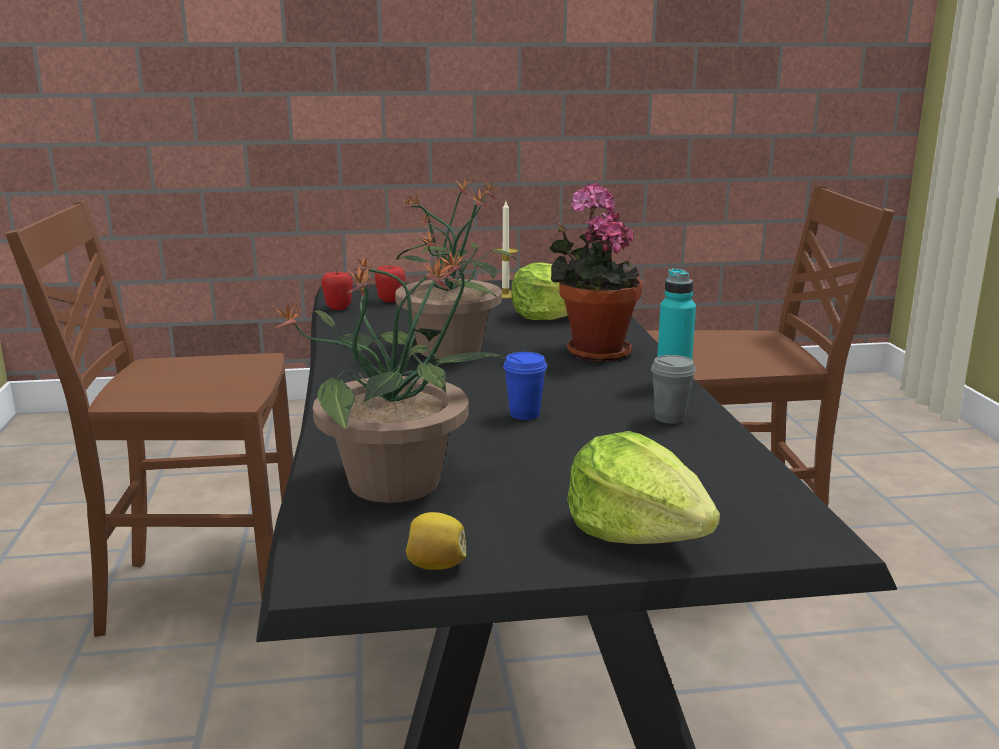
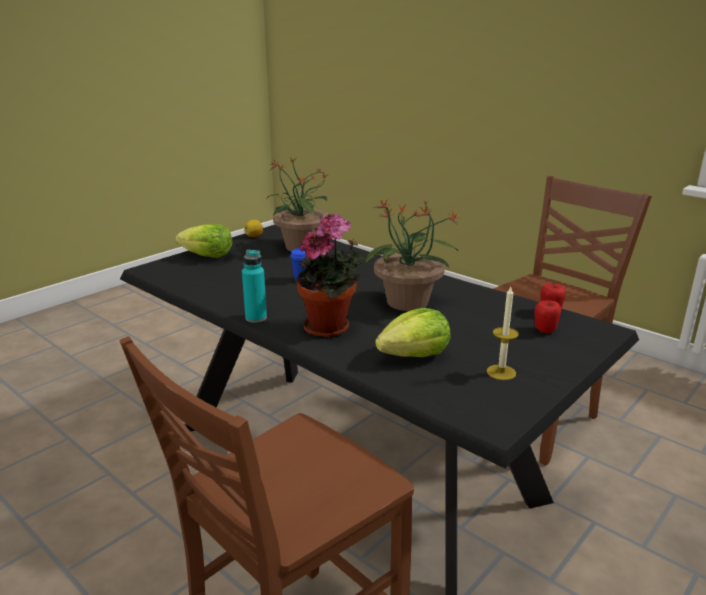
camera: 140 degrees right, 5 degrees up
grey cup [651,355,696,424] -> none

